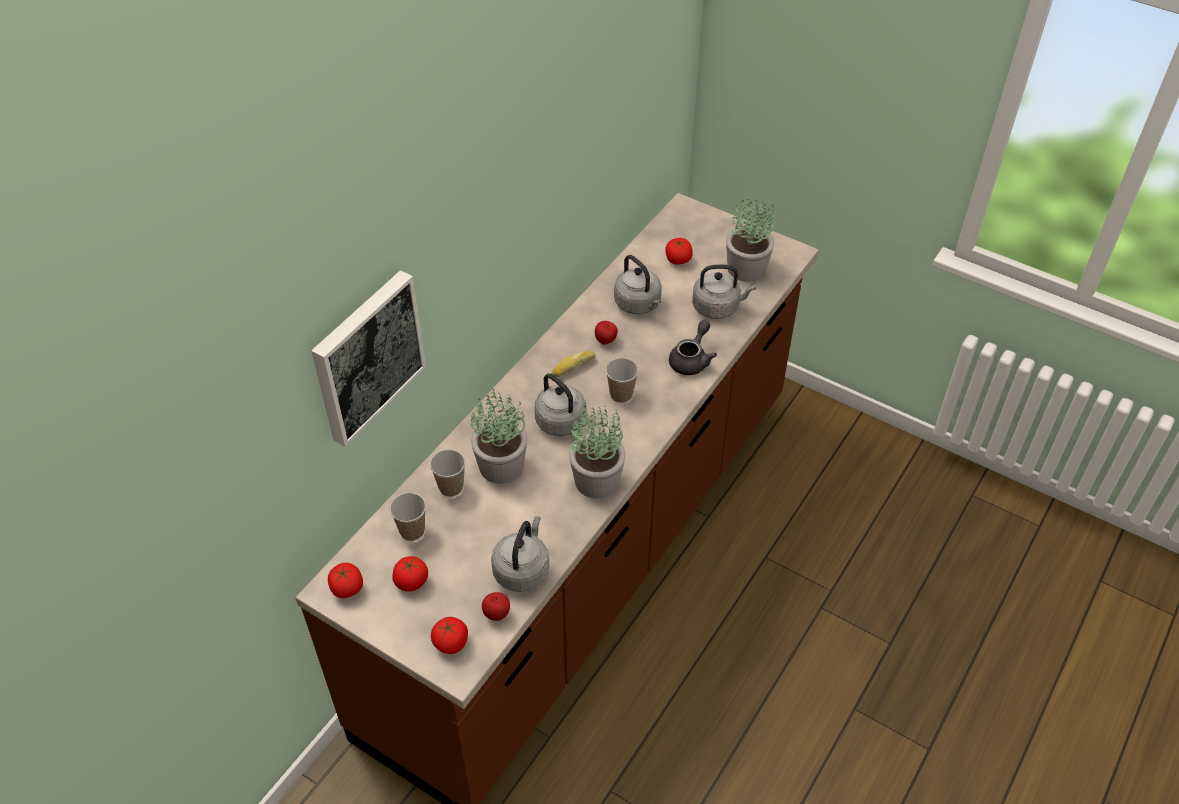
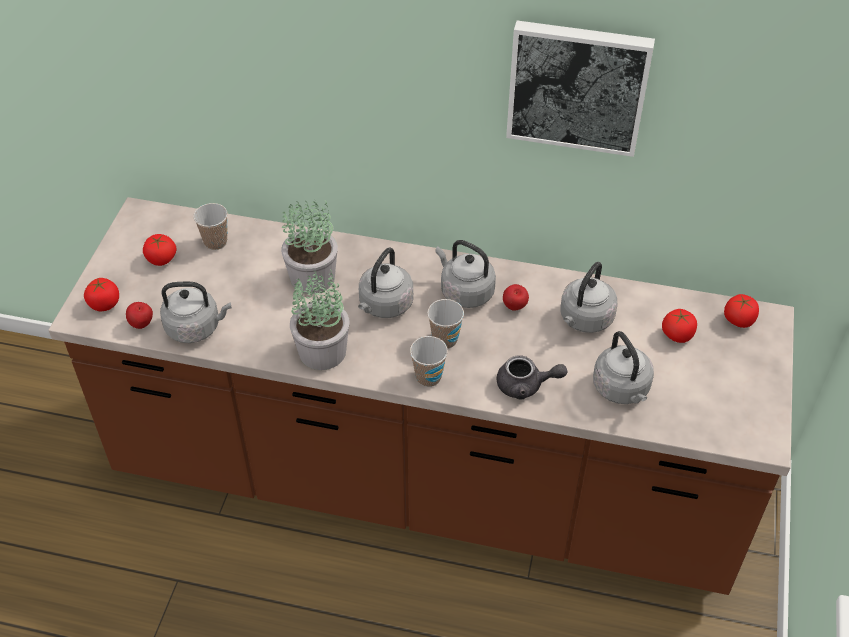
camera: 70 degrees right, 0 degrees up
picture [311,270,426,447] -> picture moved to [506,21,655,157]
tomato [328,563,363,598] -> tomato moved to [724,294,759,328]
cup [430,449,465,497] -> cup moved to [410,336,448,387]
bread [551,351,595,377] -> grey kettle [435,240,496,308]
potted plant [726,198,774,282] -> none

